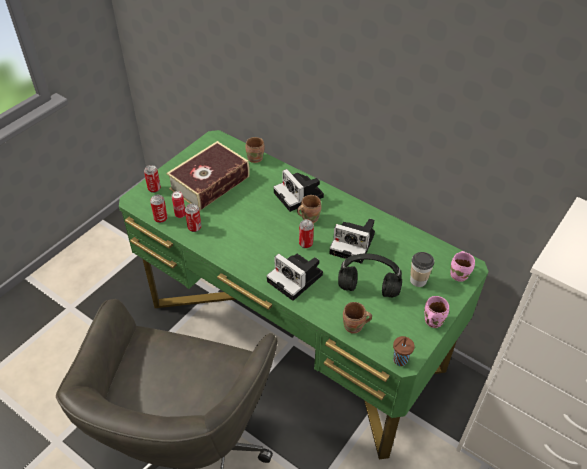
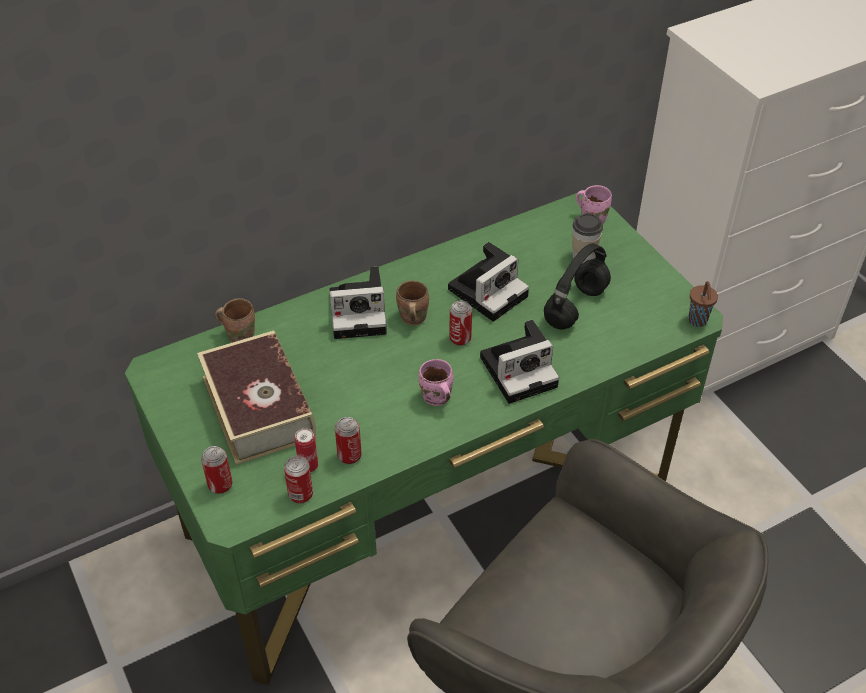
camera: 65 degrees left, 0 degrees up
brown mug [343,302,372,334] -> none
pink mug [424,296,449,328] -> pink mug moved to [418,359,454,406]

